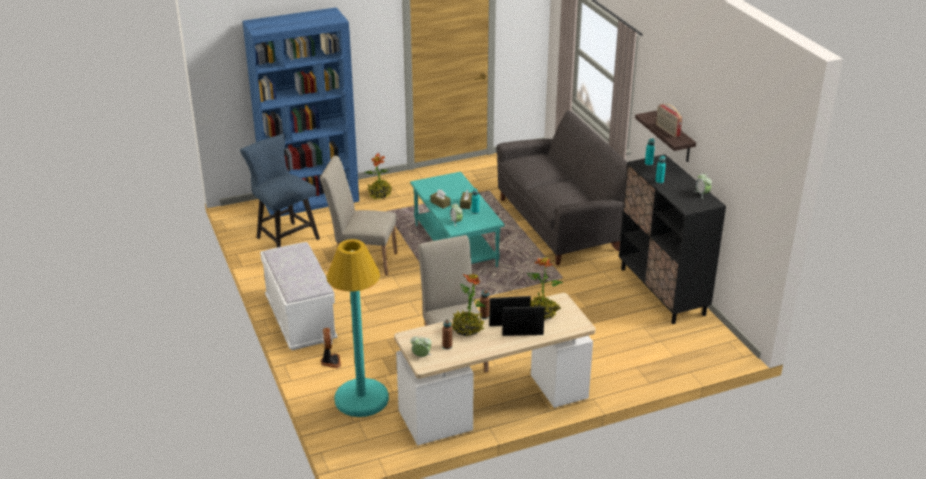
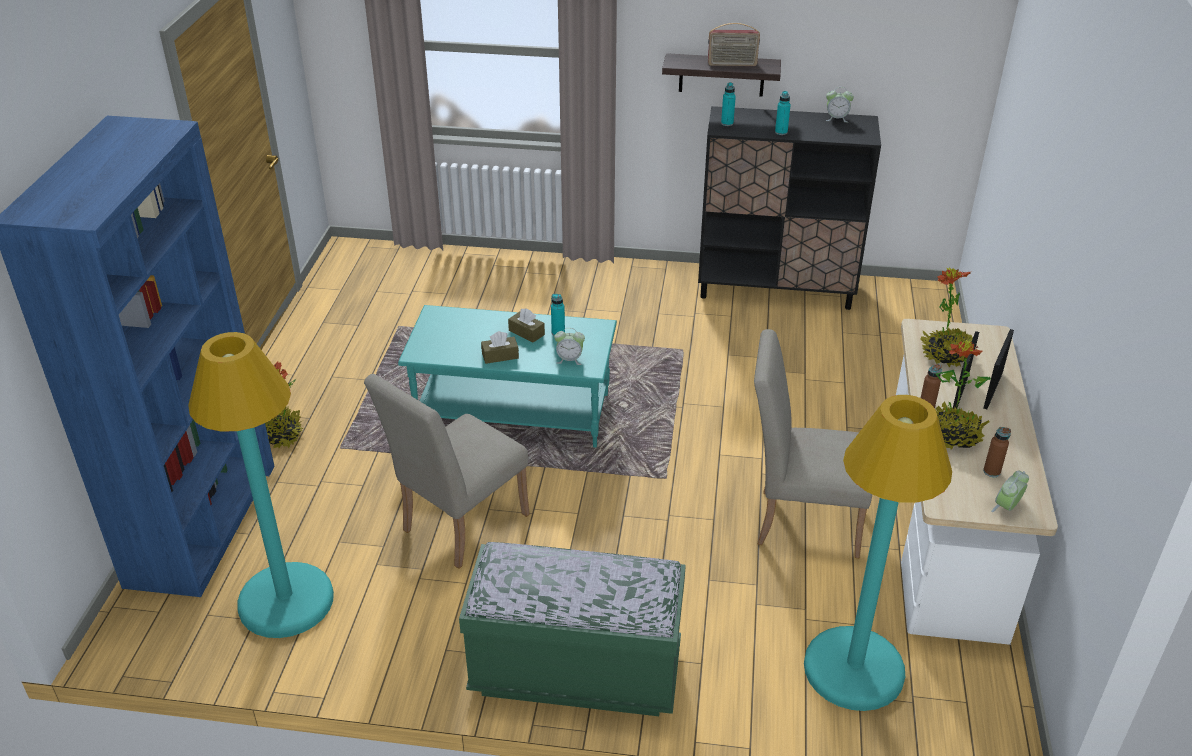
camera: 60 degrees left, 5 degrees up
blue chair [240,134,320,247] -> turquoise floor lamp [188,332,334,638]
white bench [260,242,338,350] -> green bench [459,542,686,716]
fan [321,328,341,368] -> none
grey sofa [497,111,627,266] -> none

